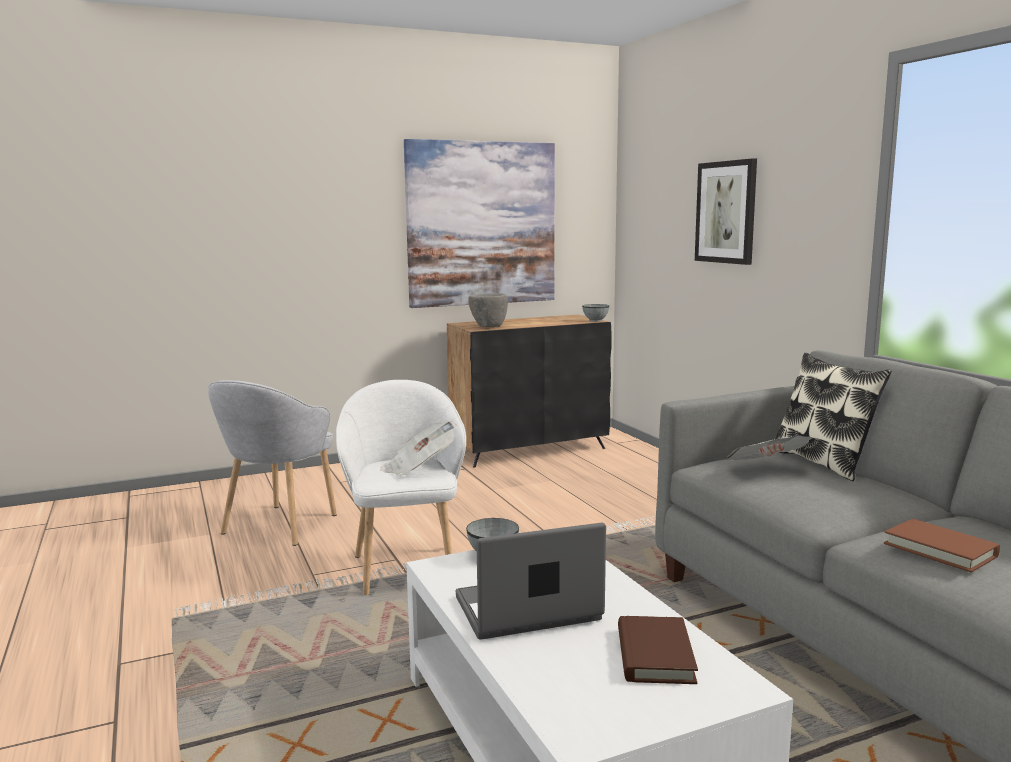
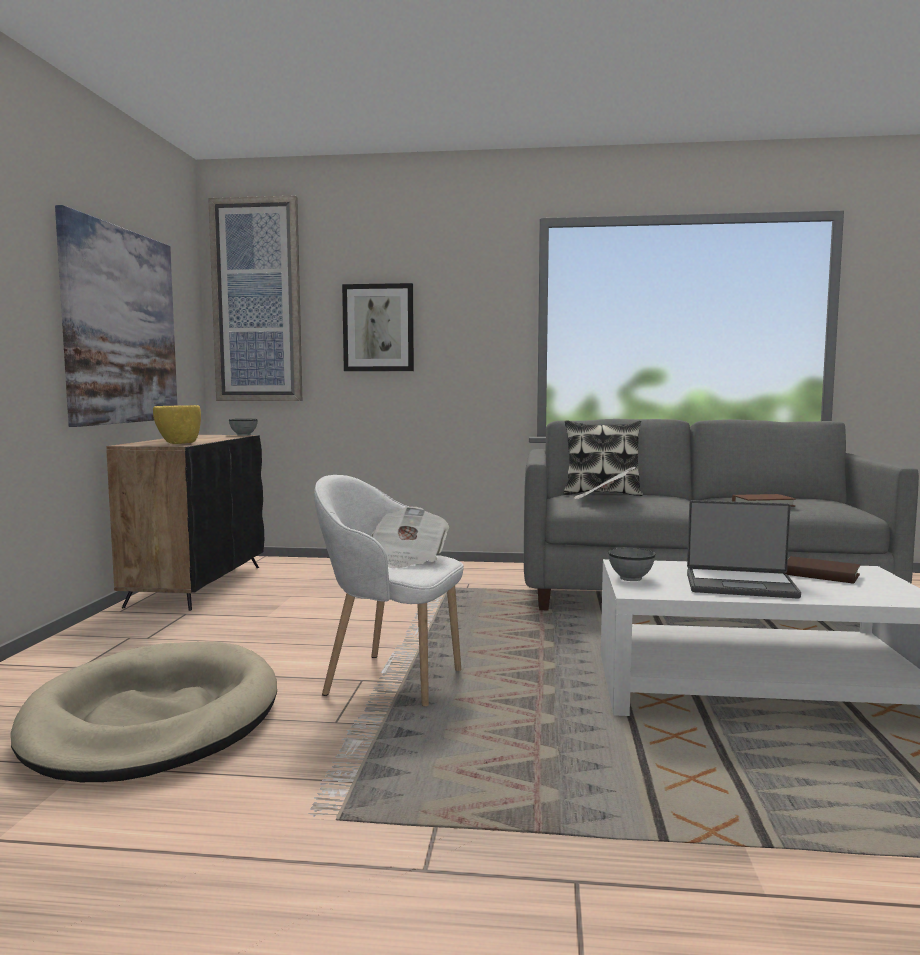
camera: 60 degrees left, 5 degrees down
grey armchair [208,380,337,546] -> beige dog bed [11,641,277,782]
laptop [456,523,606,640] -> laptop turned 90 degrees counterclockwise [687,500,801,598]
grey bowl [468,293,508,327] -> yellow bowl [153,405,201,444]
none -> picture [208,196,302,401]

